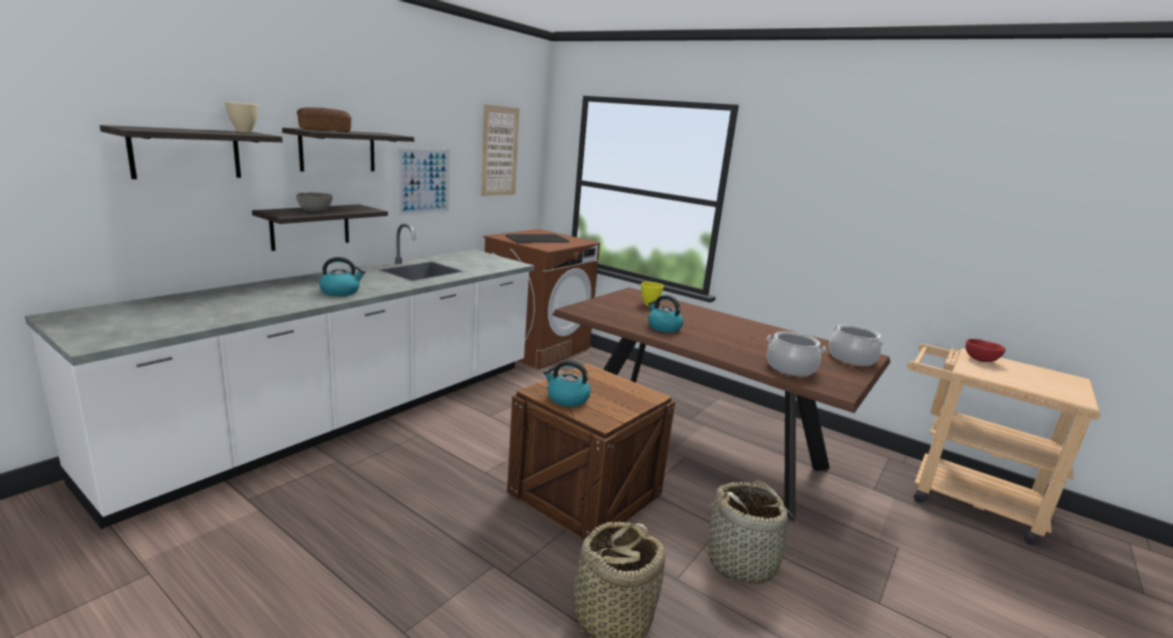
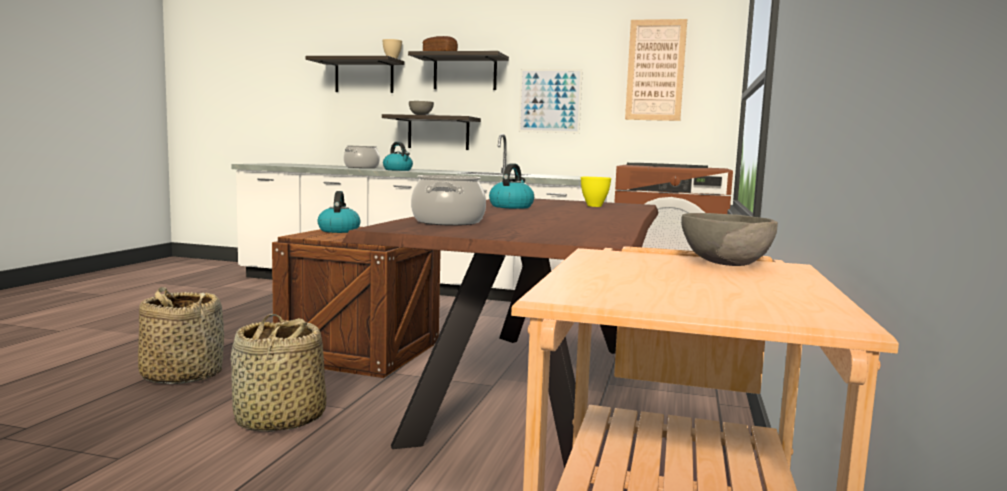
camera: 70 degrees right, 10 degrees down
cooking pot [829,325,883,366] -> cooking pot moved to [344,145,380,168]
red bowl [966,339,1006,362] -> grey bowl [681,213,778,266]

